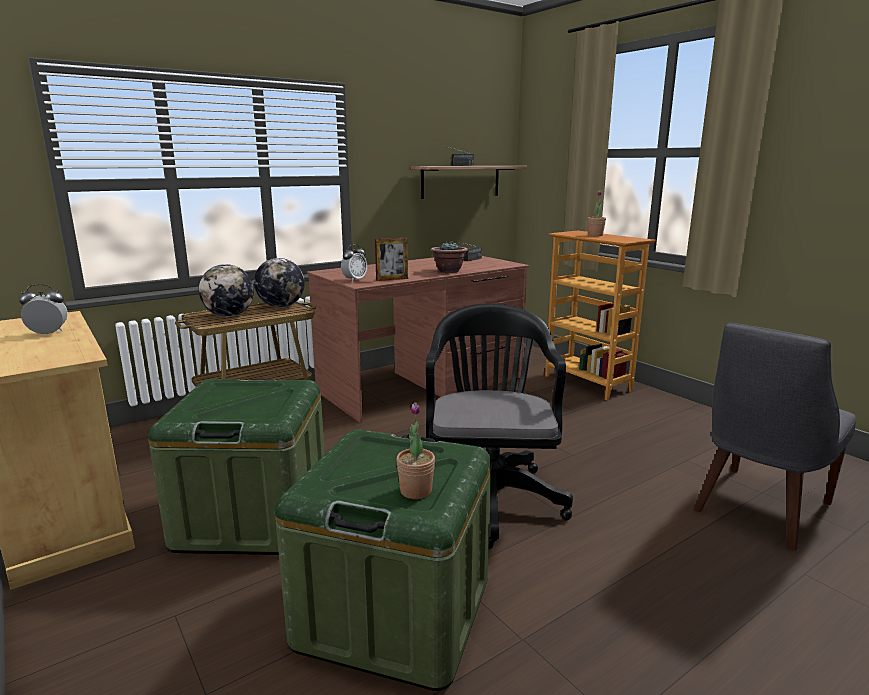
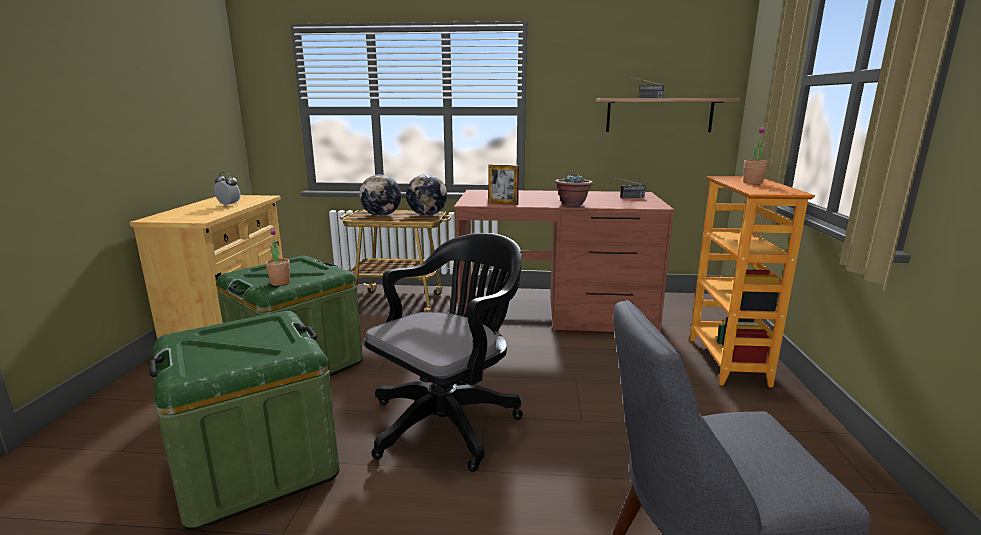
camera: 40 degrees right, 0 degrees up
alarm clock [341,244,367,282] -> none
potted plant [396,402,435,499] -> potted plant moved to [266,228,290,286]

